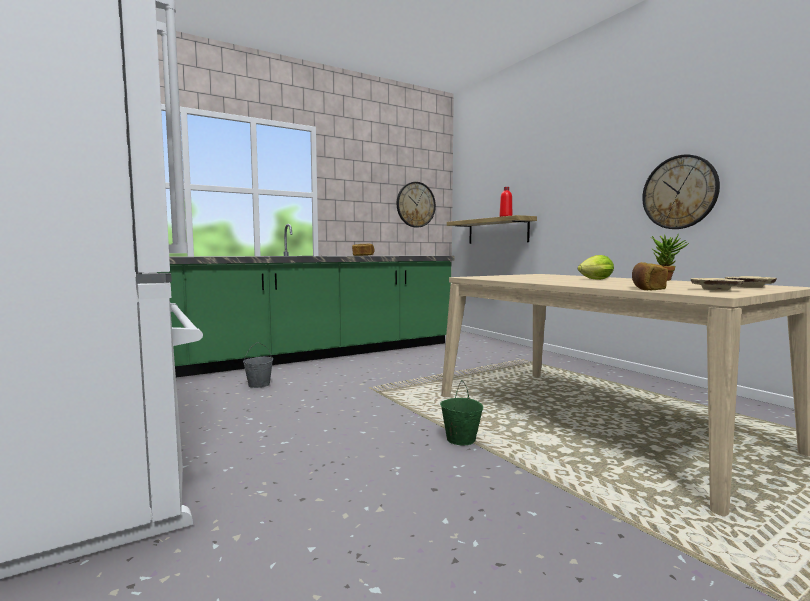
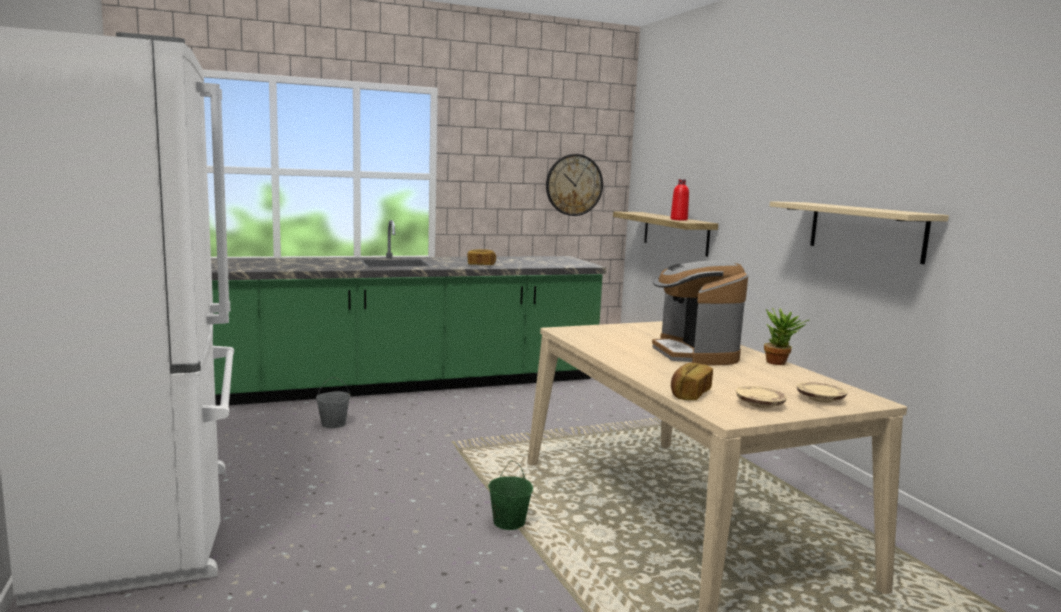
camera: 10 degrees right, 5 degrees up
lettuce [578,255,614,280] -> coffee machine [652,260,748,366]
wall clock [642,155,720,229] -> beige shelf [770,201,949,264]

